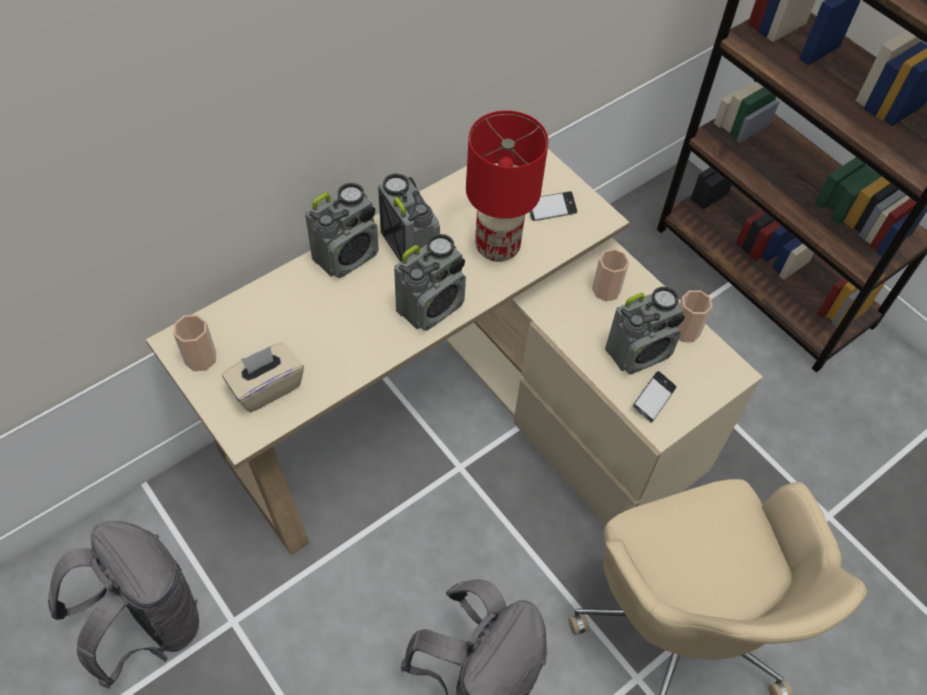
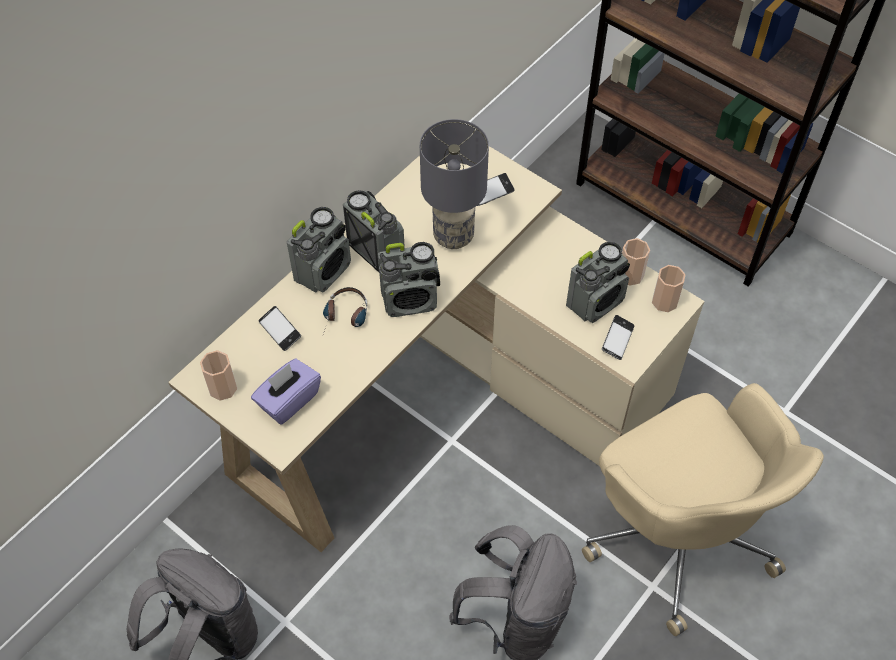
camera: 10 degrees left, 0 degrees up
beige tissue box [222,343,304,412] -> purple tissue box [251,359,321,425]
radio [394,234,466,331] -> radio turned 45 degrees clockwise [378,242,440,317]
red table lamp [466,110,549,262] -> grey table lamp [420,119,489,249]
cup [592,249,629,301] -> cup moved to [652,265,685,312]
none -> phone [259,306,301,351]
none -> headphones [323,287,368,334]

